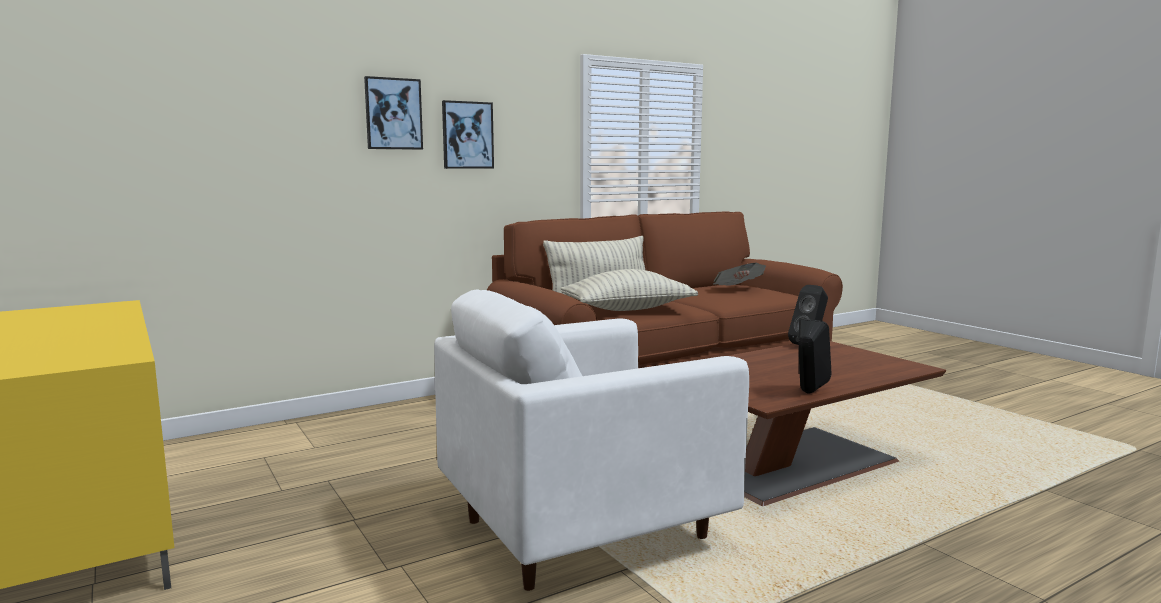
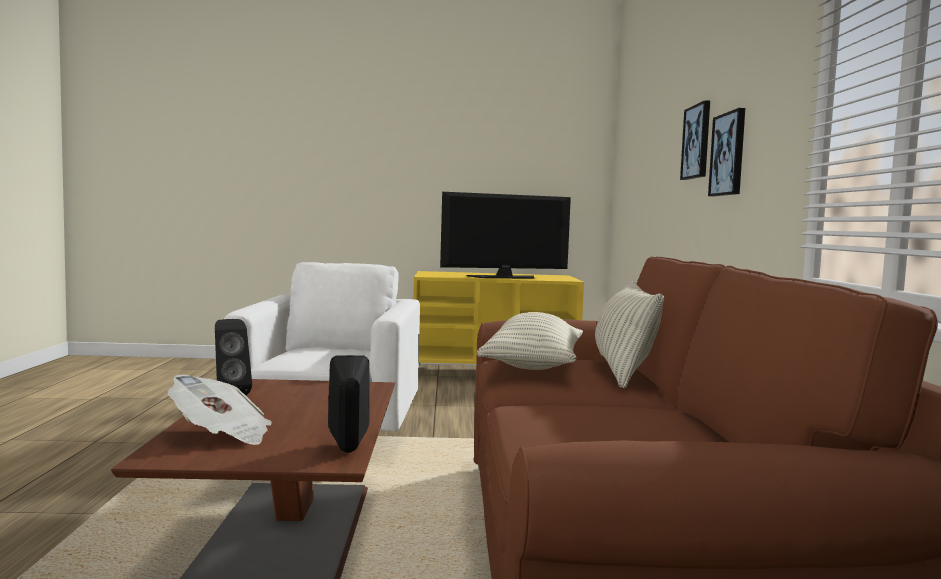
camera: 120 degrees right, 5 degrees down
newspaper [713,263,766,286] -> newspaper moved to [168,374,272,445]
none -> television [440,192,571,279]

